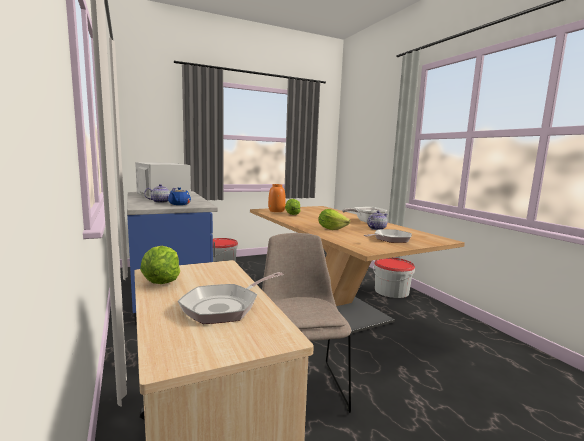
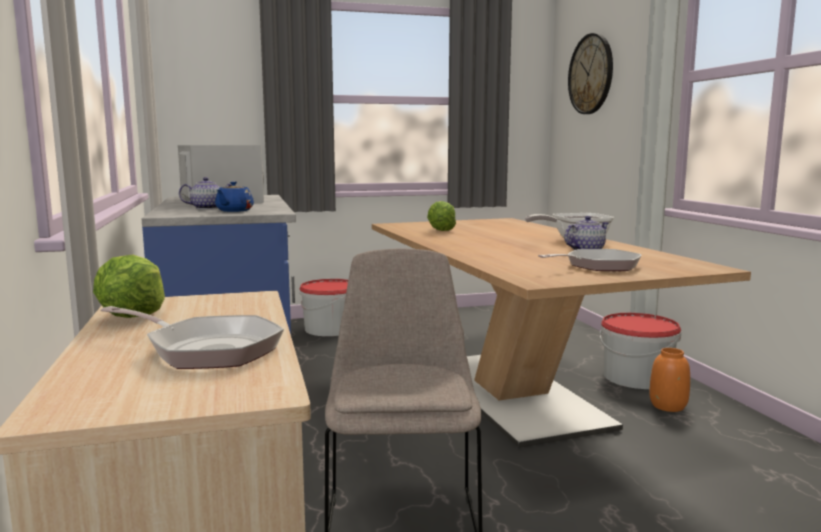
camera: 10 degrees right, 0 degrees up
frying pan [177,272,284,324] -> frying pan turned 120 degrees counterclockwise [100,306,284,369]
orange vase [268,184,286,212] -> orange vase moved to [649,348,690,412]
lettuce [318,209,350,230] -> none
none -> wall clock [568,33,613,114]

